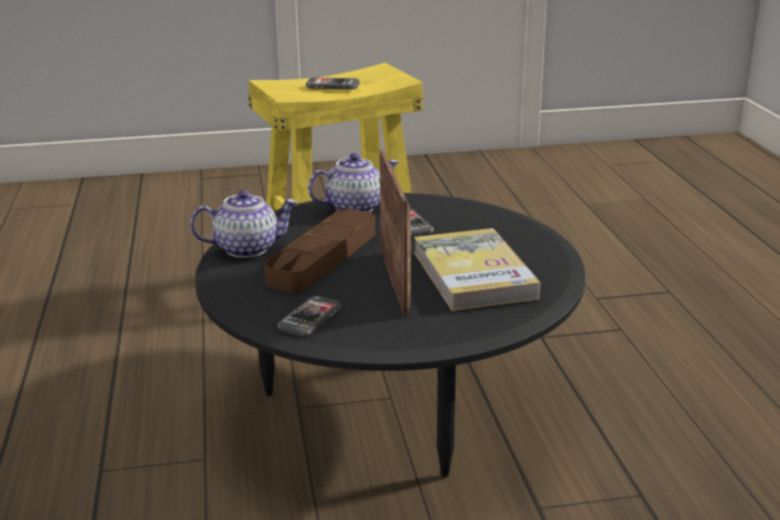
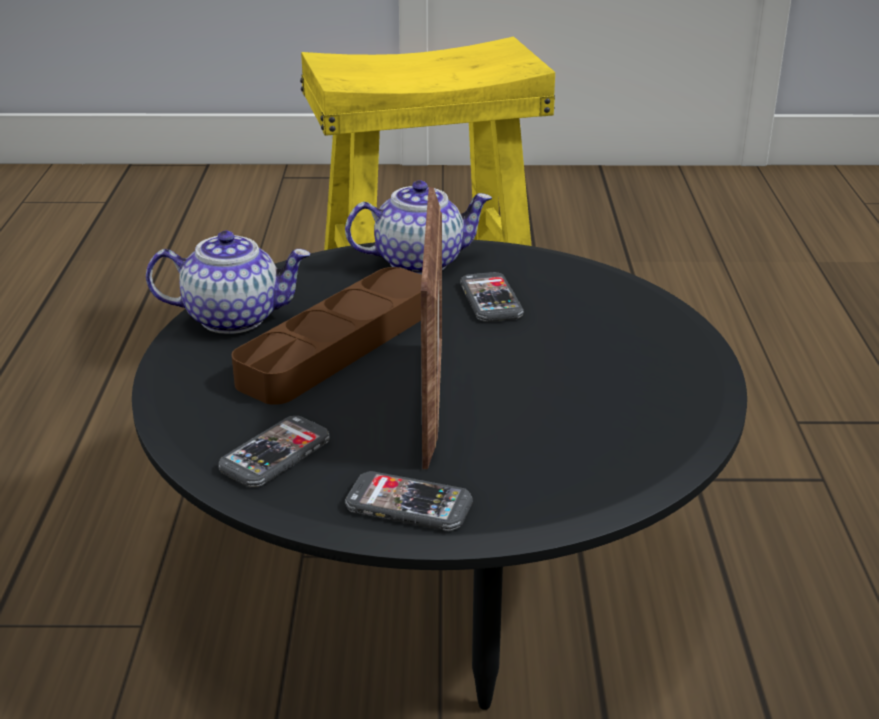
camera: 10 degrees right, 5 degrees up
phone [306,77,360,90] -> phone moved to [345,471,473,531]
book [414,228,540,311] -> none

